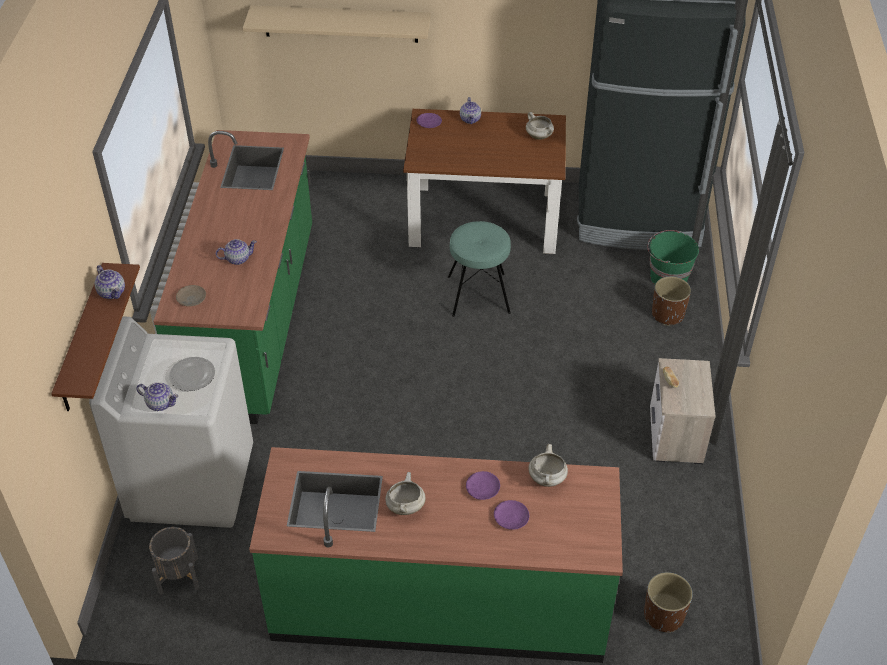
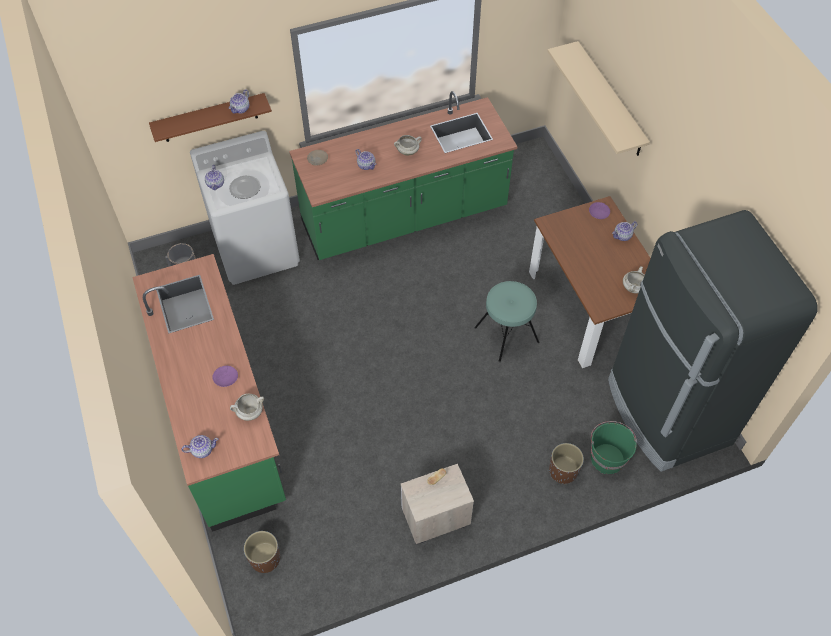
camera: 65 degrees right, 10 degrees up
white cooking pot [385,472,426,515] -> white cooking pot moved to [394,135,422,156]
purple plate [494,500,529,530] -> none
none -> teapot [182,435,218,458]

